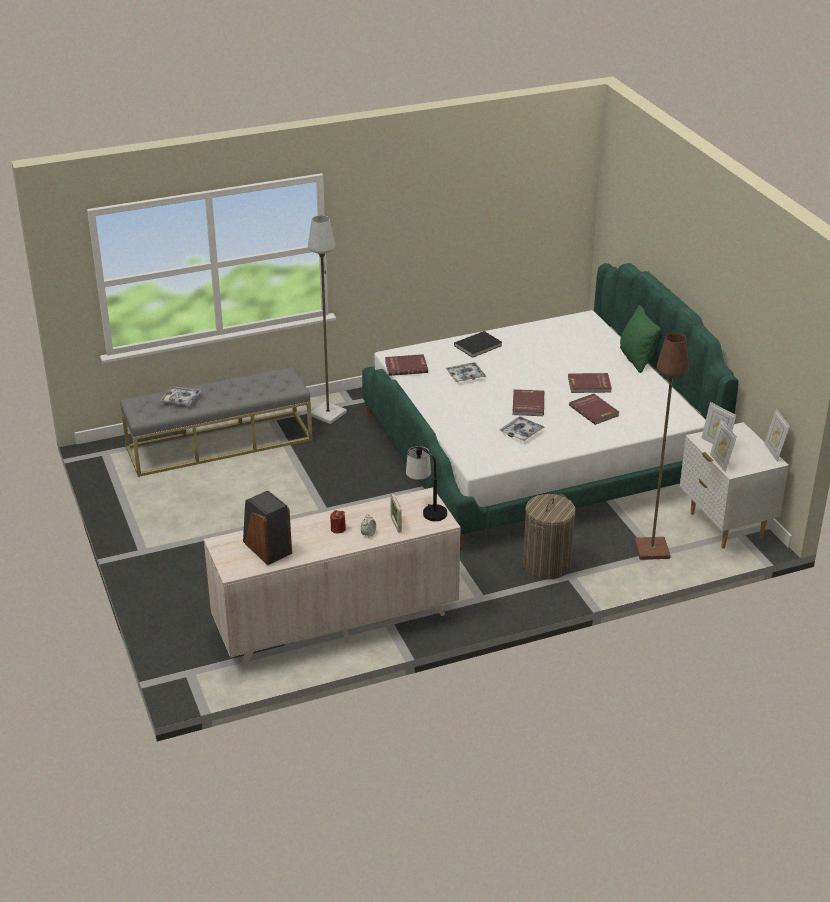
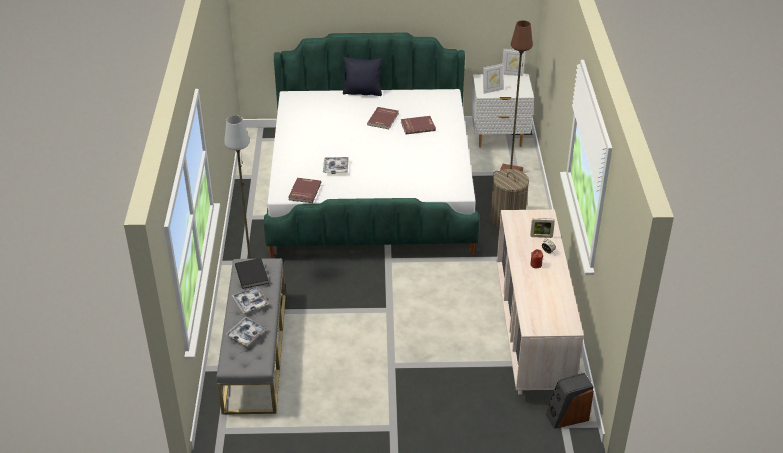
camera: 70 degrees left, 5 degrees up
speaker [243,491,292,565] -> speaker moved to [546,373,594,429]
table lamp [406,446,447,521] -> none
black book [454,331,502,358] -> black book moved to [235,258,269,289]
tray [500,416,545,441] -> tray moved to [232,286,269,313]
red book [512,389,544,416] -> none
green pillow [620,305,661,373] -> black pillow [343,57,382,96]
picture frame [710,419,737,472] -> none

